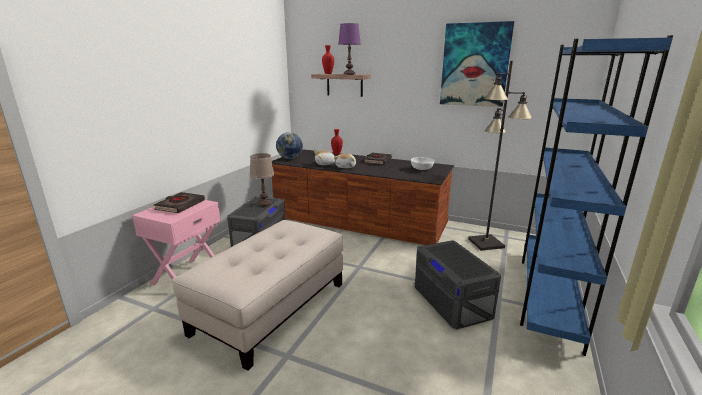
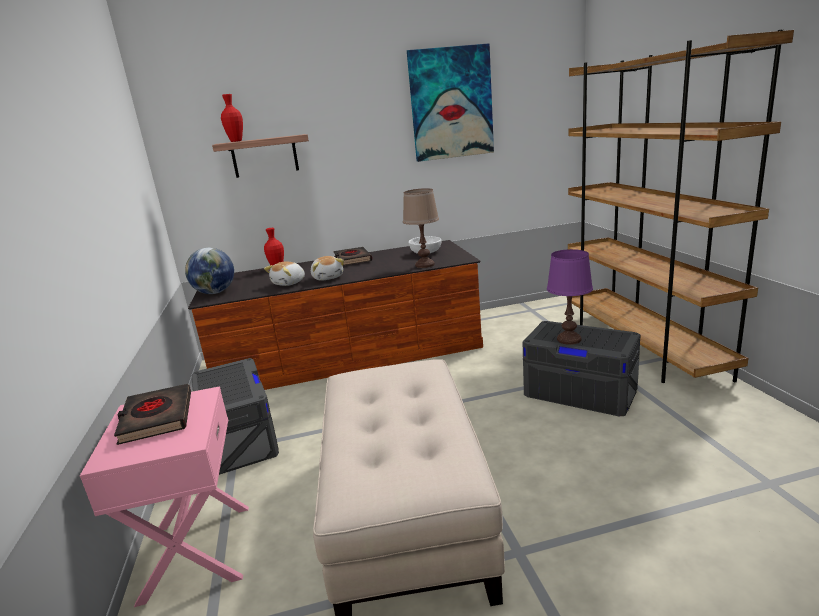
camera: 35 degrees left, 0 degrees up
brown table lamp [250,153,275,206] -> brown table lamp moved to [403,188,439,268]
purple table lamp [338,23,361,75] -> purple table lamp moved to [547,249,593,345]
black floor lamp [468,61,532,251] -> none
blue bookcase [520,35,673,356] -> brown bookcase [568,29,794,383]

